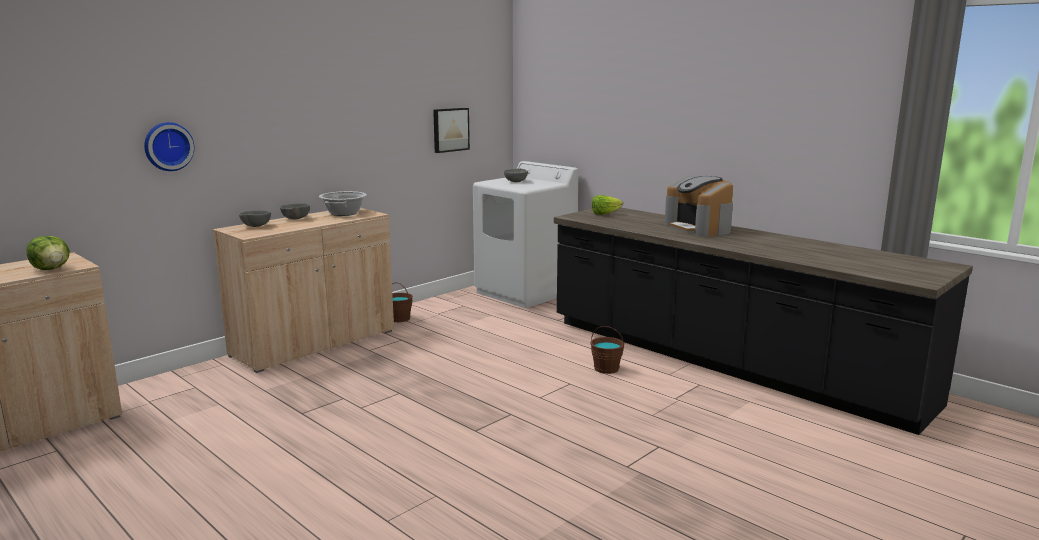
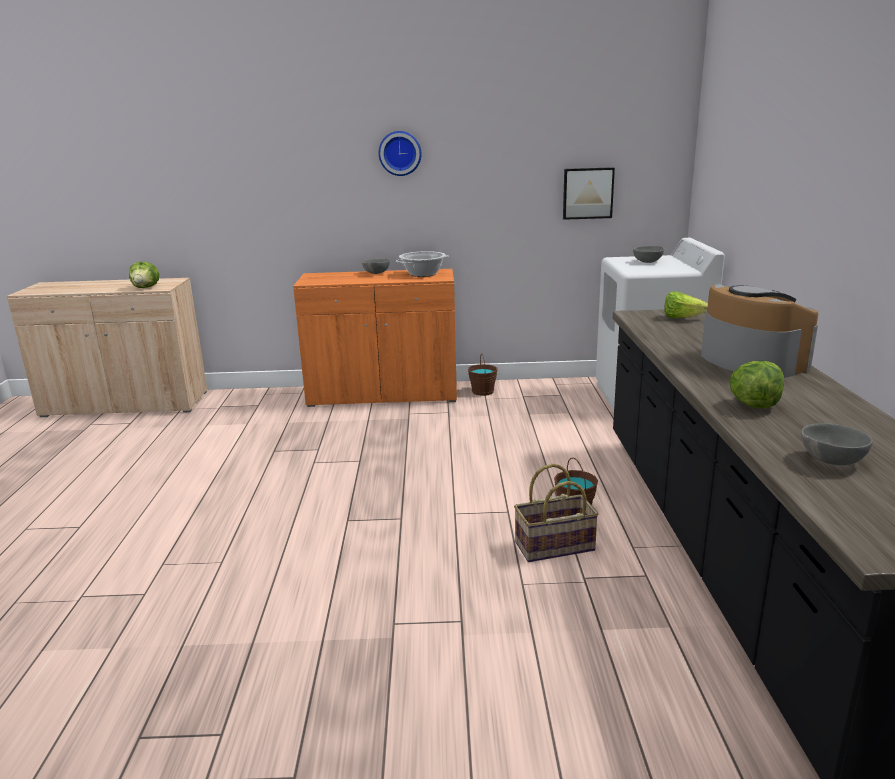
camera: 45 degrees right, 5 degrees up
wall clock [144,122,194,171] -> wall clock moved to [379,131,422,176]
beige cabinet [213,208,394,373] -> orange cabinet [293,269,457,407]
grey bowl [239,210,271,227] -> grey bowl moved to [801,423,873,465]
coffee machine [665,176,733,237] -> coffee machine turned 135 degrees clockwise [701,284,818,378]
none -> basket [514,464,599,562]
none -> lettuce [730,361,784,408]

